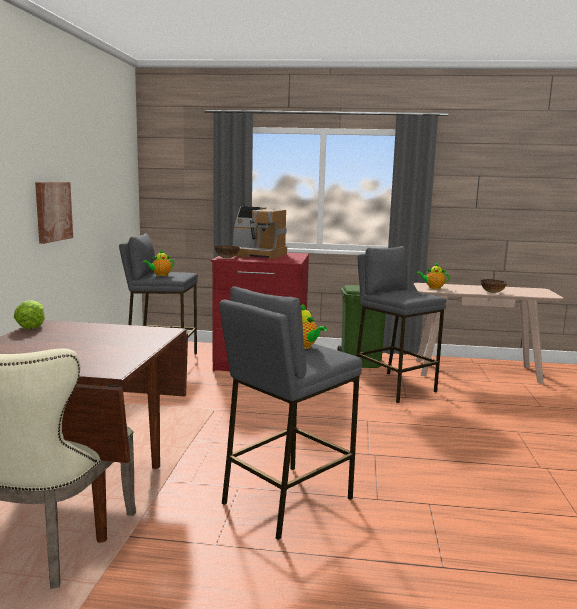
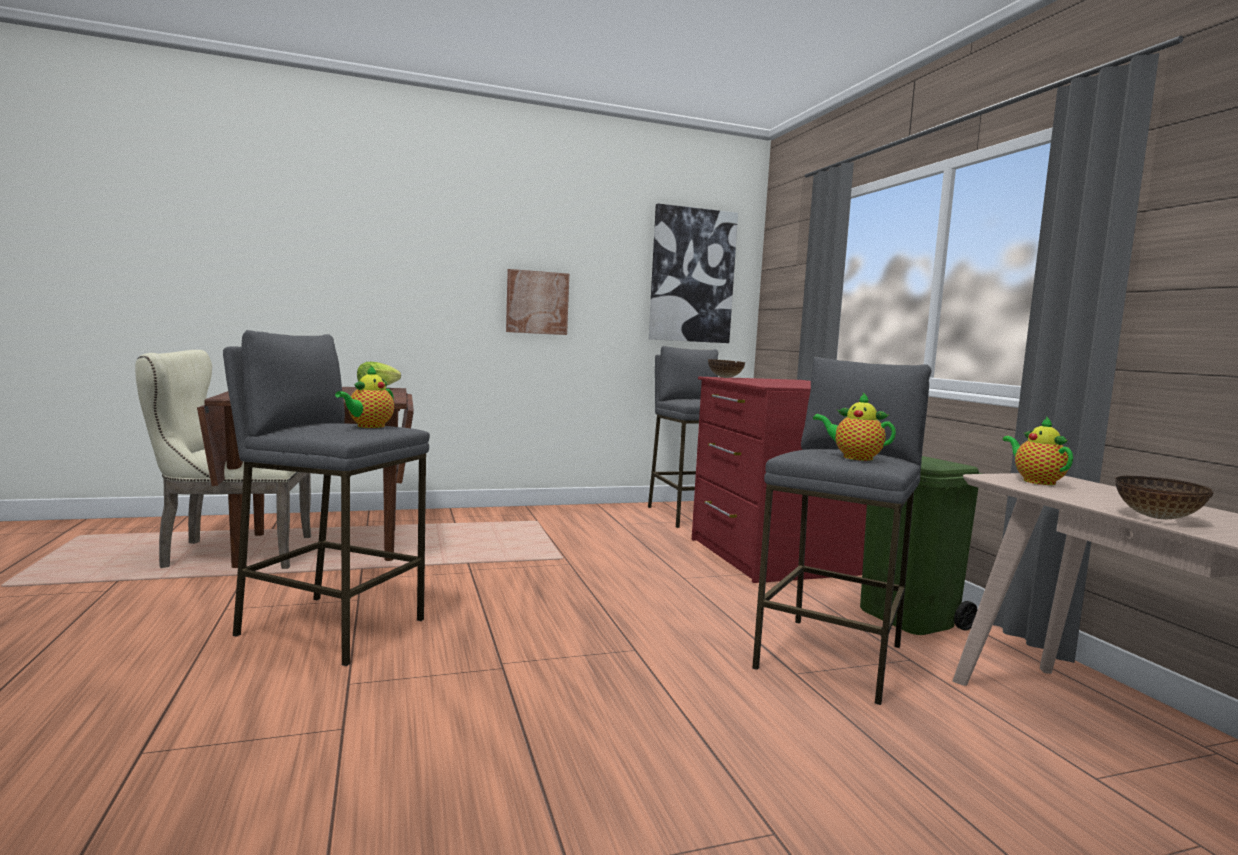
camera: 65 degrees right, 5 degrees down
teapot [143,249,174,276] -> teapot moved to [813,393,896,461]
coffee machine [233,206,287,260] -> none
none -> picture [649,204,738,343]

